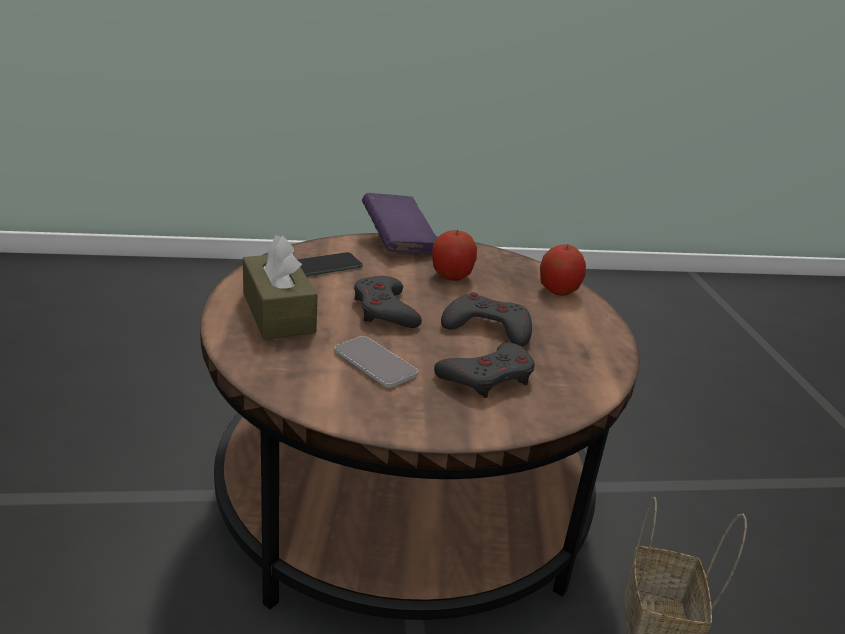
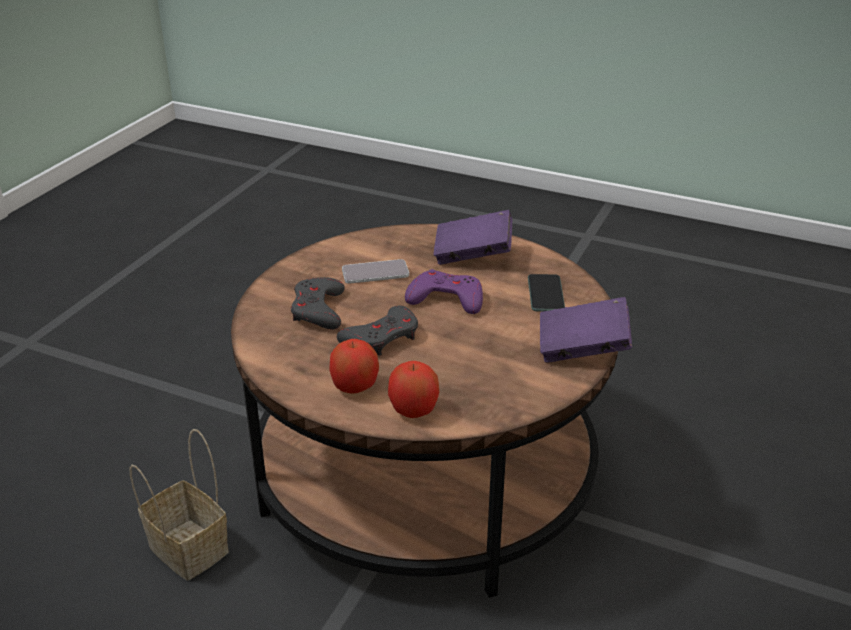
camera: 125 degrees right, 5 degrees up
brown tissue box [243,235,317,339] -> purple book [434,210,512,265]
grey game controller [354,276,422,328] -> purple game controller [405,269,483,314]
apple [432,230,477,281] -> apple moved to [329,339,379,394]

